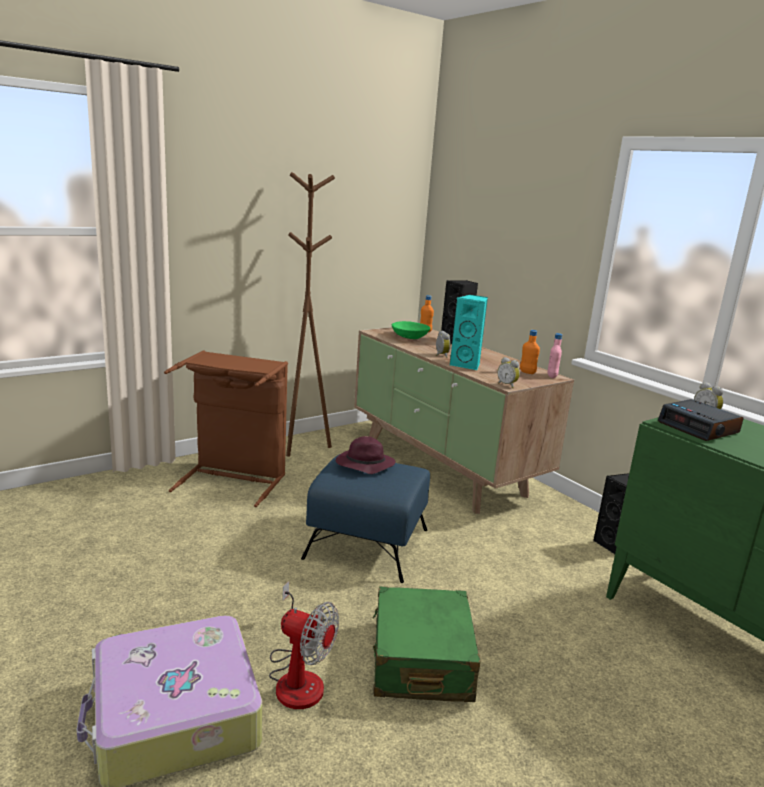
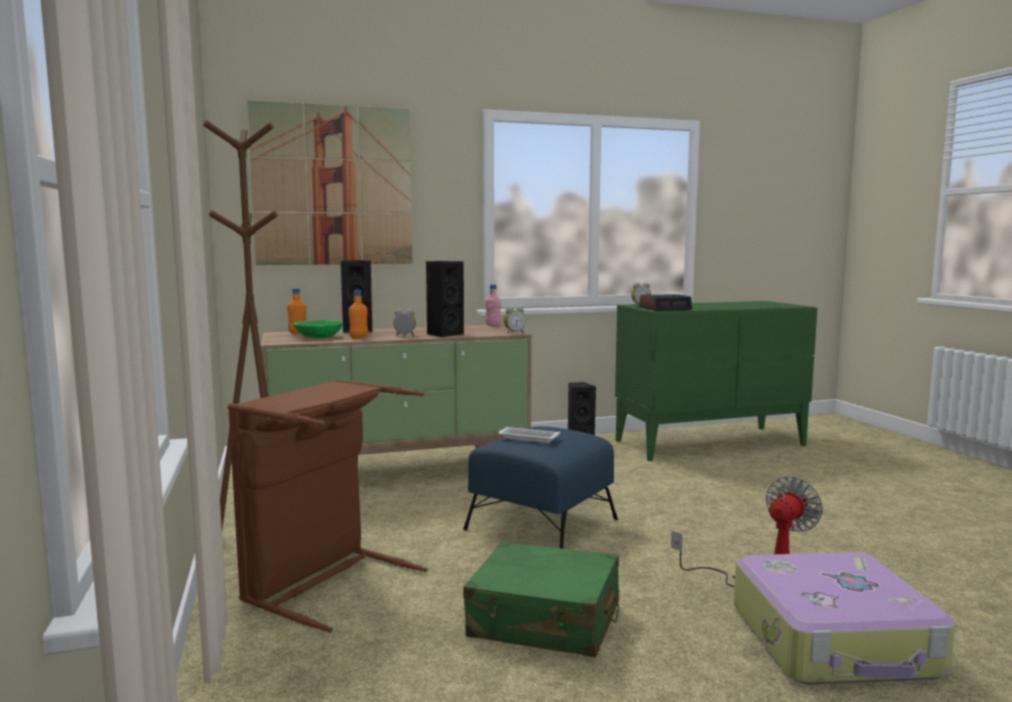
camera: 70 degrees left, 10 degrees down
purple hat [336,436,396,474] -> white tray [498,427,560,443]
green suitcase [373,587,480,702] -> green suitcase moved to [463,542,619,657]
turquoise speaker [450,295,488,370] -> black speaker [426,261,464,337]
orange bottle [520,330,540,374] -> orange bottle moved to [348,290,368,338]
none -> picture [247,100,413,265]

